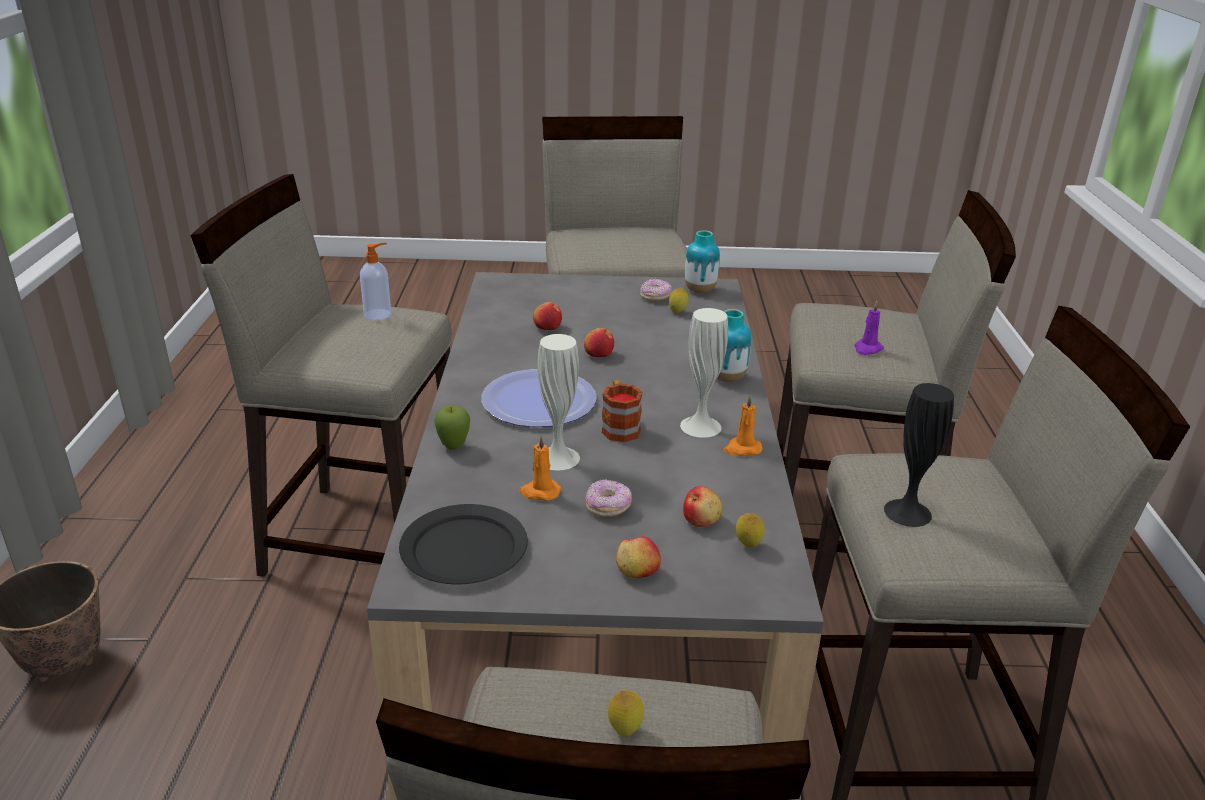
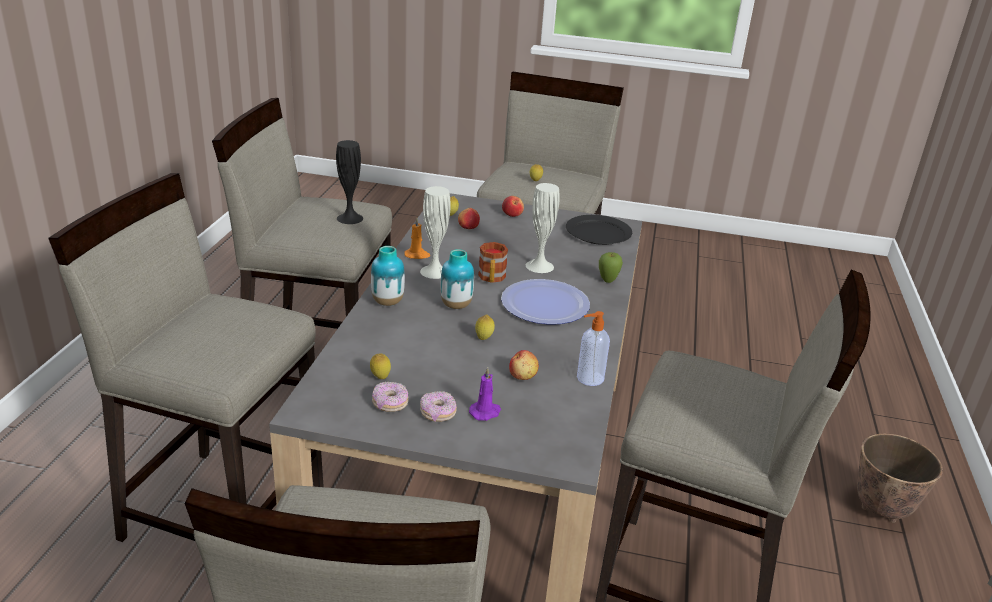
camera: 170 degrees left, 0 degrees up
soap dispenser [360,243,391,320] -> soap dispenser moved to [577,311,610,386]
orange candle [519,435,561,501] -> none
apple [584,328,614,357] -> lemon [475,314,495,340]
donut [586,480,632,517] -> donut moved to [420,391,457,422]
vase [685,230,720,293] -> vase moved to [441,249,474,309]
purple candle [854,301,884,355] -> purple candle moved to [469,367,501,421]

